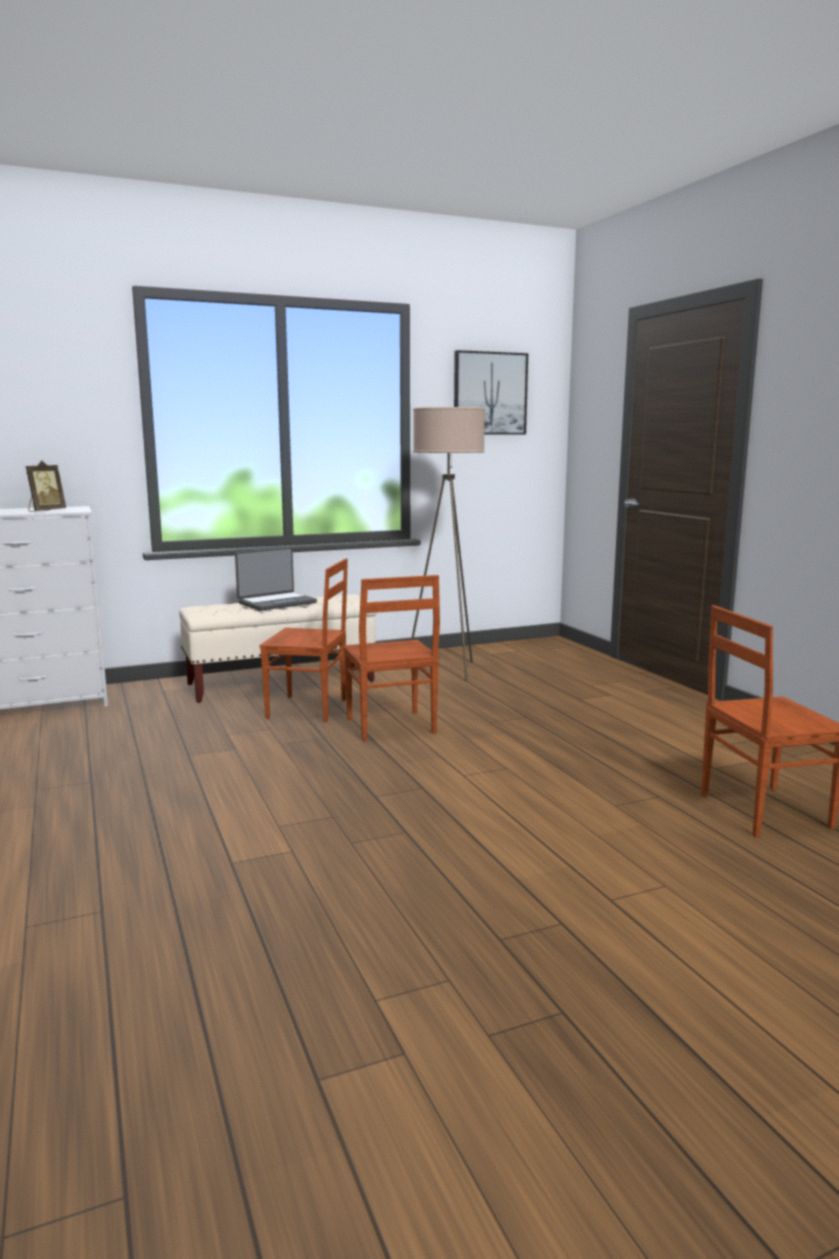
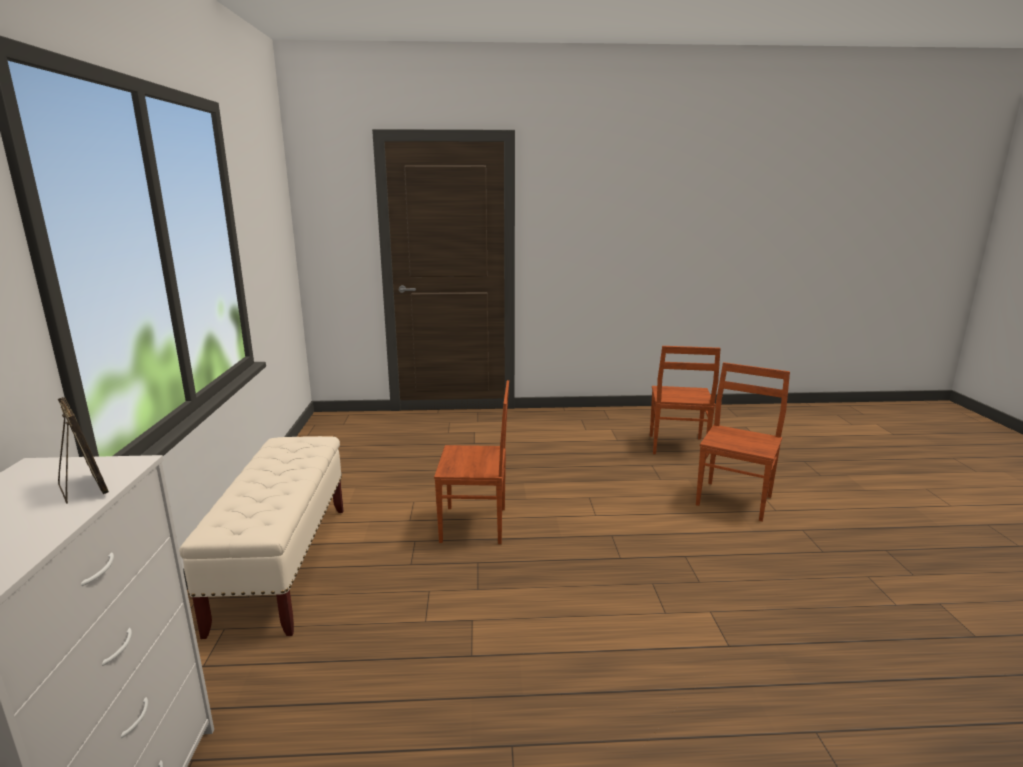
camera: 70 degrees left, 5 degrees up
laptop [235,547,317,611] -> none
brown chair [260,558,348,722] -> brown chair moved to [696,362,790,522]
beige floor lamp [411,407,485,681] -> none
picture [454,350,528,434] -> none

